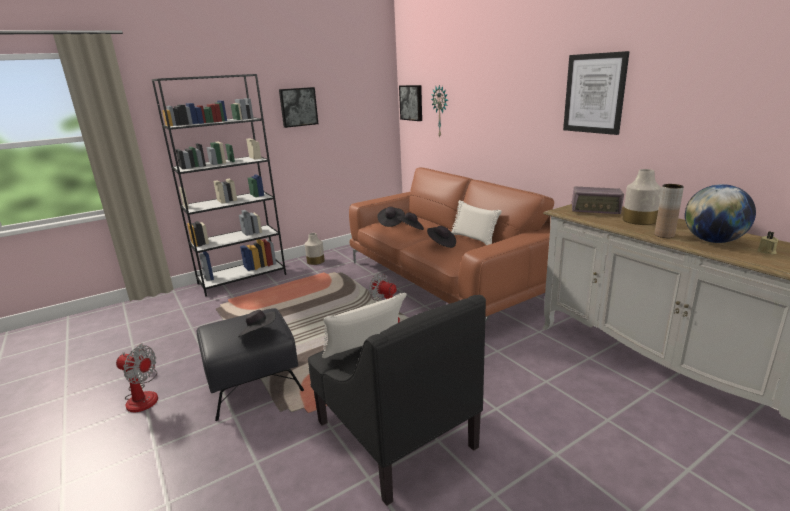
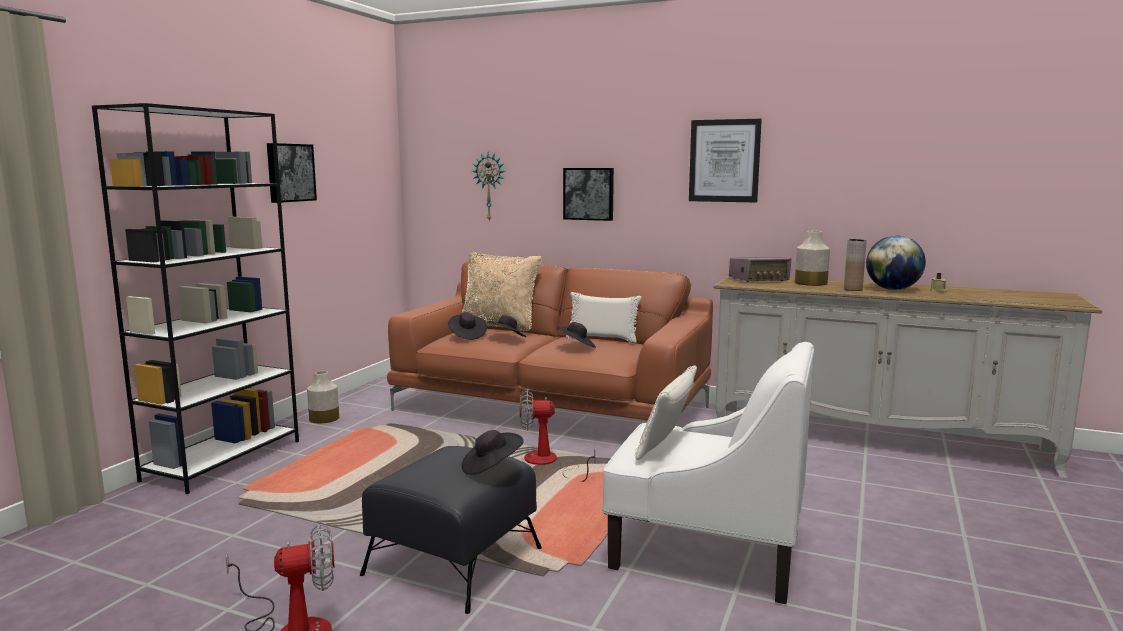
camera: 35 degrees left, 10 degrees down
black armchair [308,295,486,506] -> white armchair [602,342,814,604]
picture [399,85,422,121] -> picture moved to [563,168,614,221]
none -> beige pillow [462,252,542,331]

